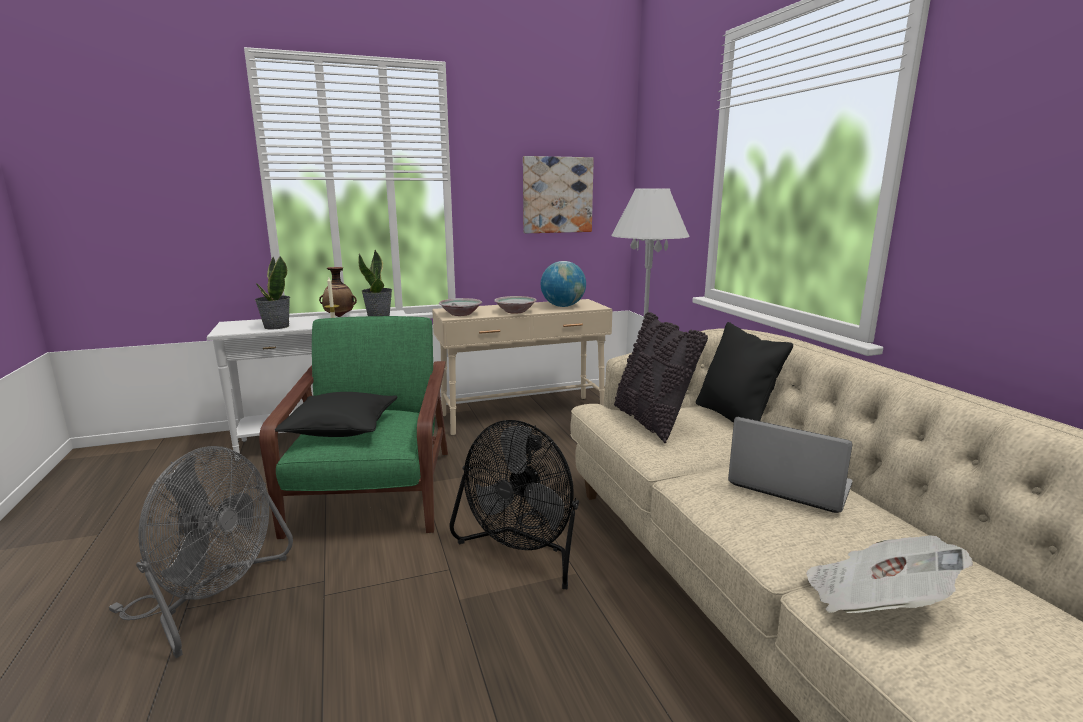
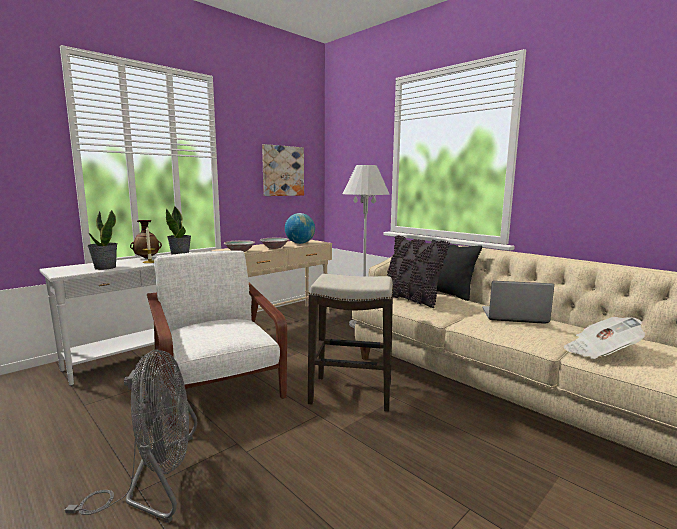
camera: 25 degrees left, 5 degrees down
green armchair [259,316,448,539] -> white armchair [147,250,287,428]
black pillow [275,392,398,437] -> none
black fan [450,420,579,589] -> stool [308,274,393,412]

